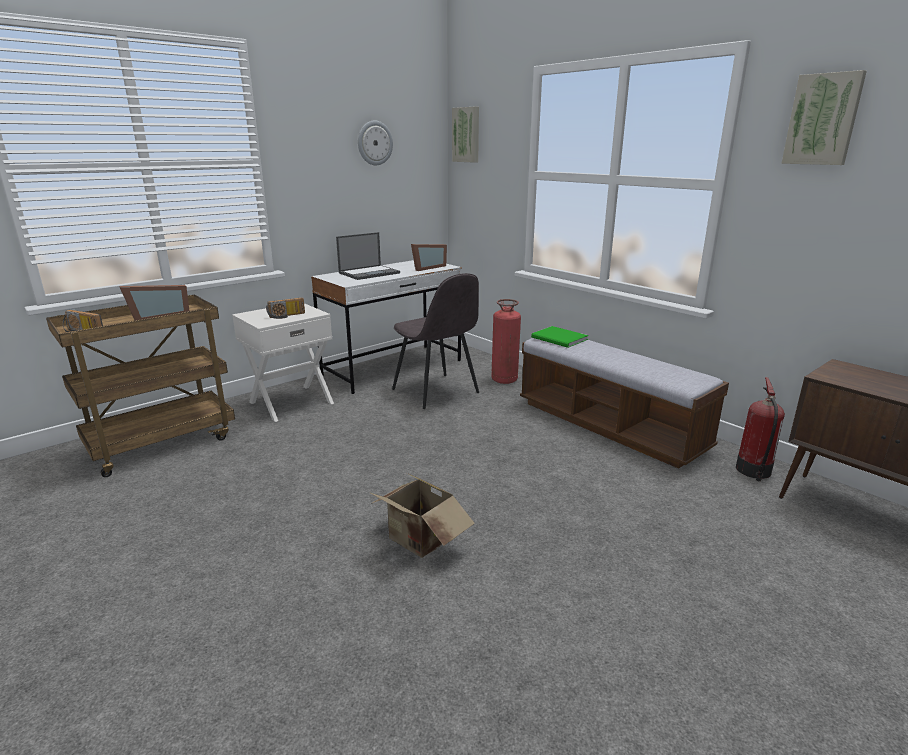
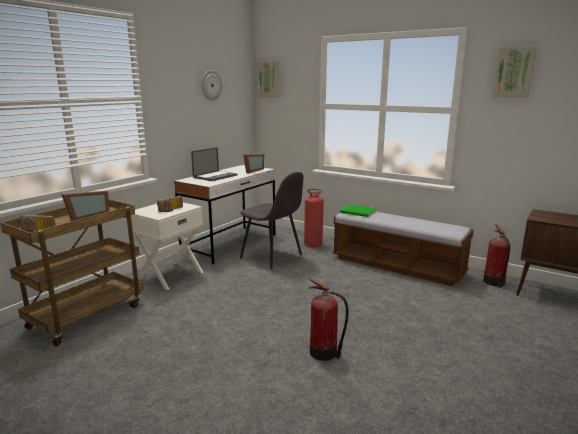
camera: 15 degrees left, 5 degrees down
cardboard box [371,473,475,558] -> fire extinguisher [308,279,348,361]

